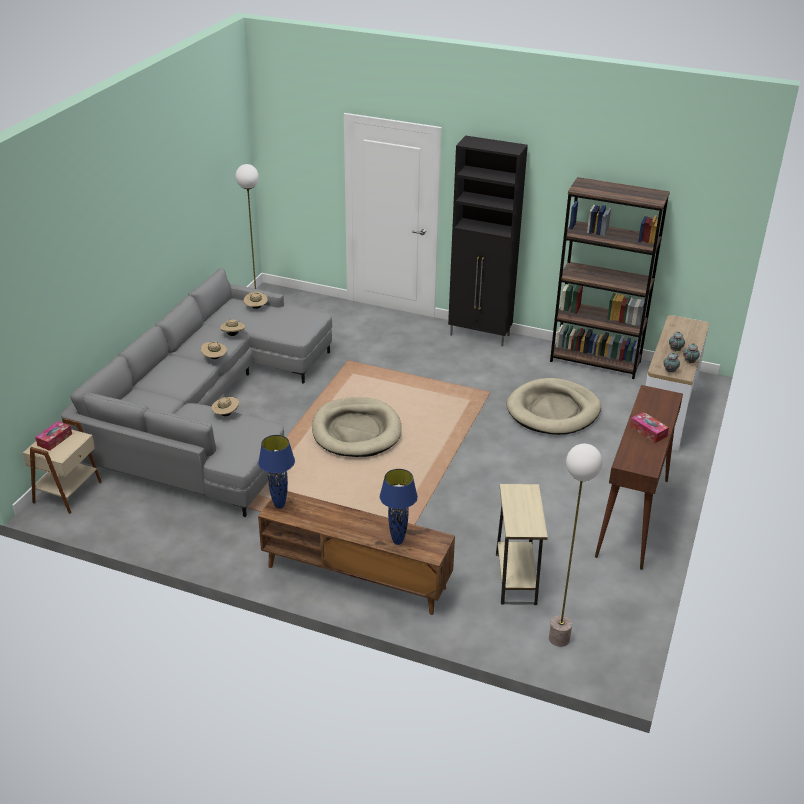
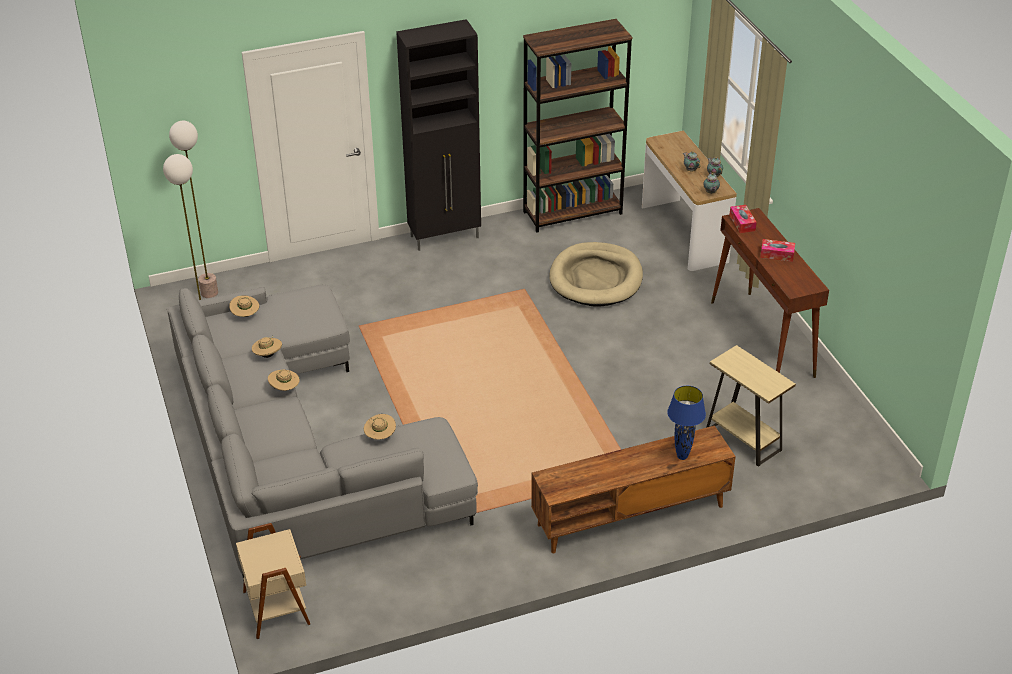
camera: 40 degrees left, 5 degrees up
tissue box [35,421,72,451] -> tissue box moved to [729,205,757,233]
blue table lamp [258,435,295,509] -> none
beige dog bed [312,397,402,457] -> none
floor lamp [549,444,602,647] -> floor lamp moved to [169,121,218,298]

